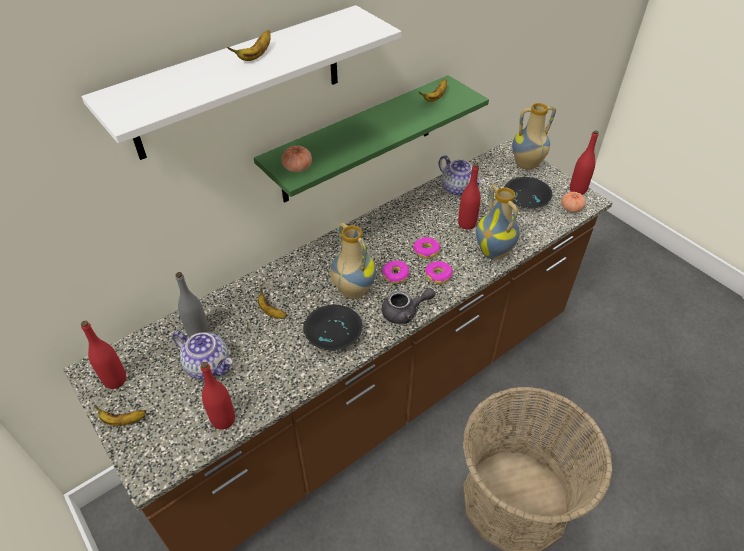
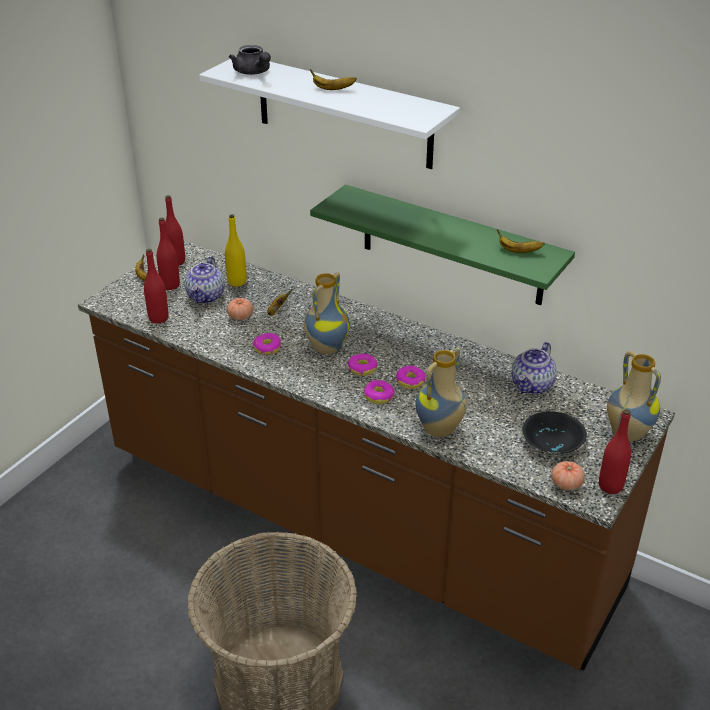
camera: 70 degrees right, 10 degrees down
grey bottle [176,272,209,337] -> yellow bottle [225,214,247,287]
tomato [281,146,312,172] -> tomato moved to [227,298,253,320]
black bowl [303,305,362,350] -> donut [253,333,281,355]
grey teapot [382,288,435,324] -> grey teapot moved to [229,45,271,75]
red bottle [458,164,481,230] -> red bottle moved to [157,218,180,290]

